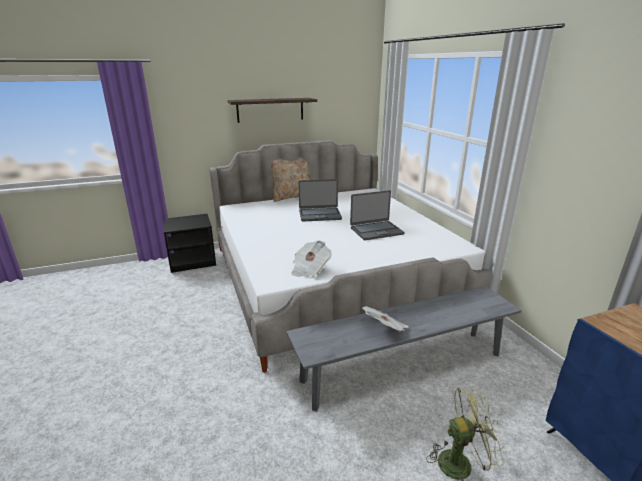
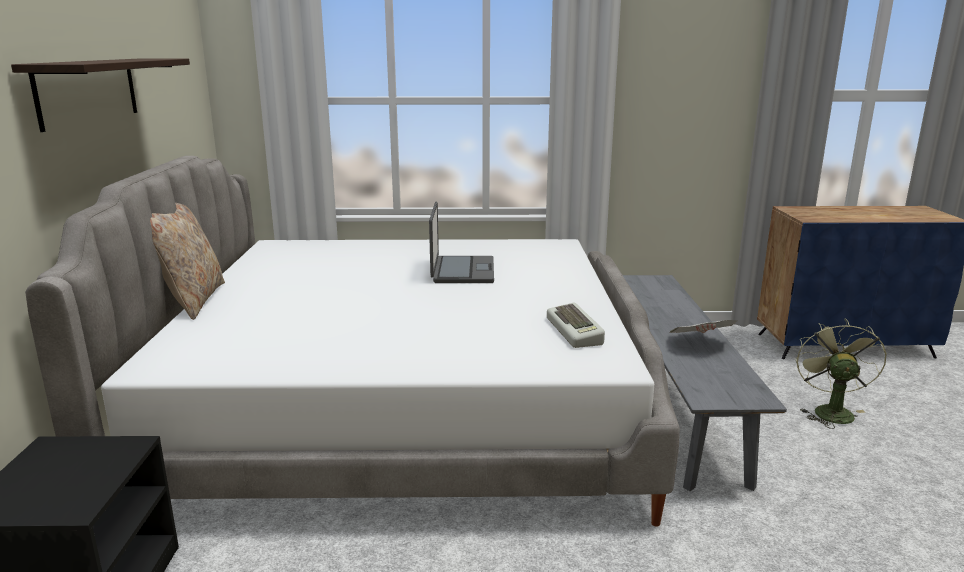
camera: 70 degrees left, 5 degrees down
newspaper [291,240,332,277] -> keyboard [547,303,605,348]
laptop [299,179,342,221] -> none

